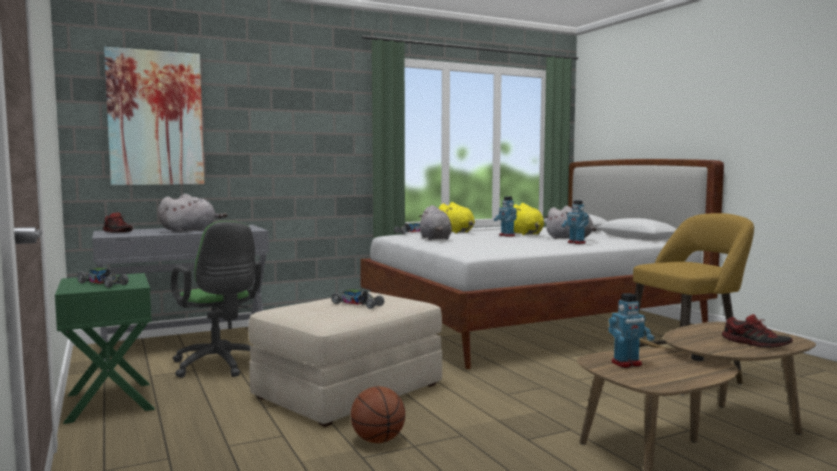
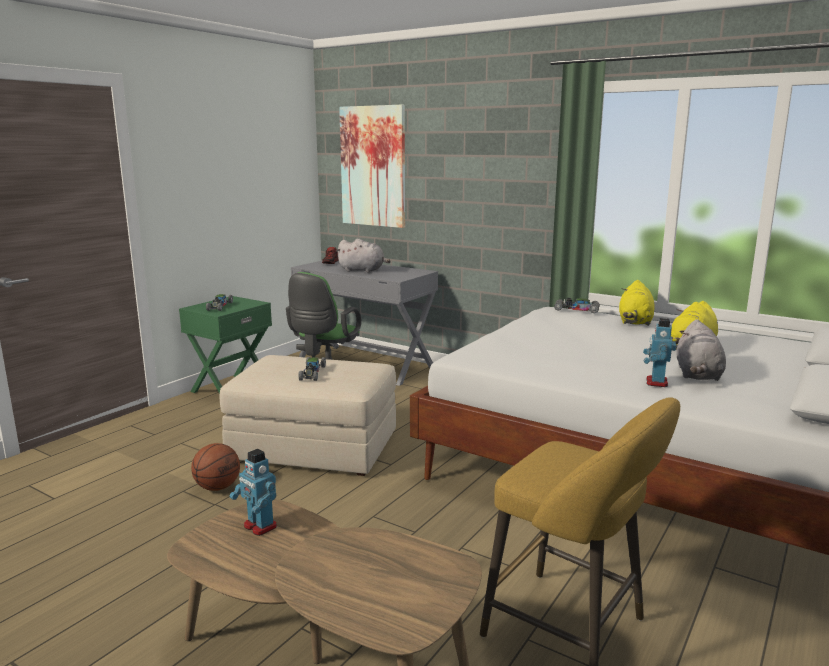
camera: 60 degrees right, 10 degrees up
grey plush toy [419,205,452,240] -> none
toy robot [494,196,517,237] -> none
shoe [722,314,793,348] -> none

